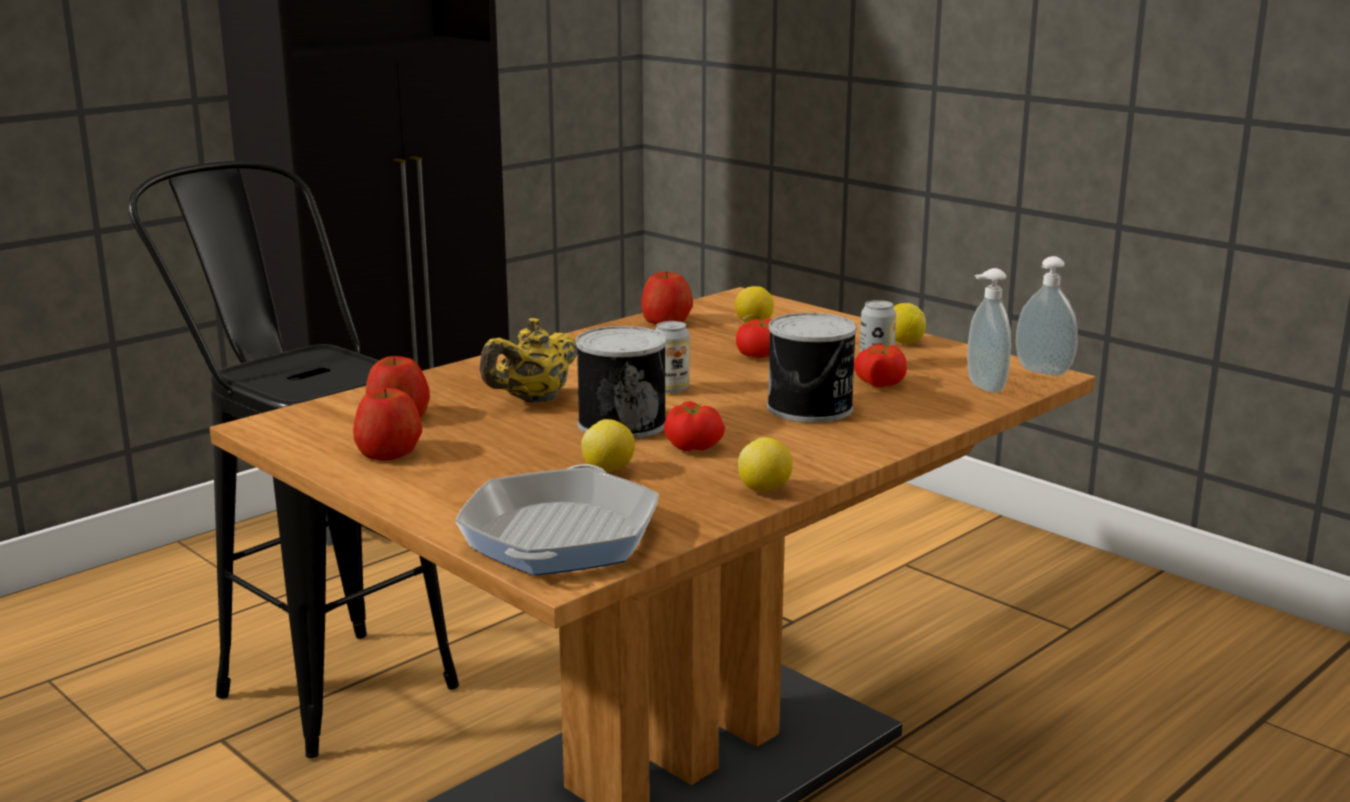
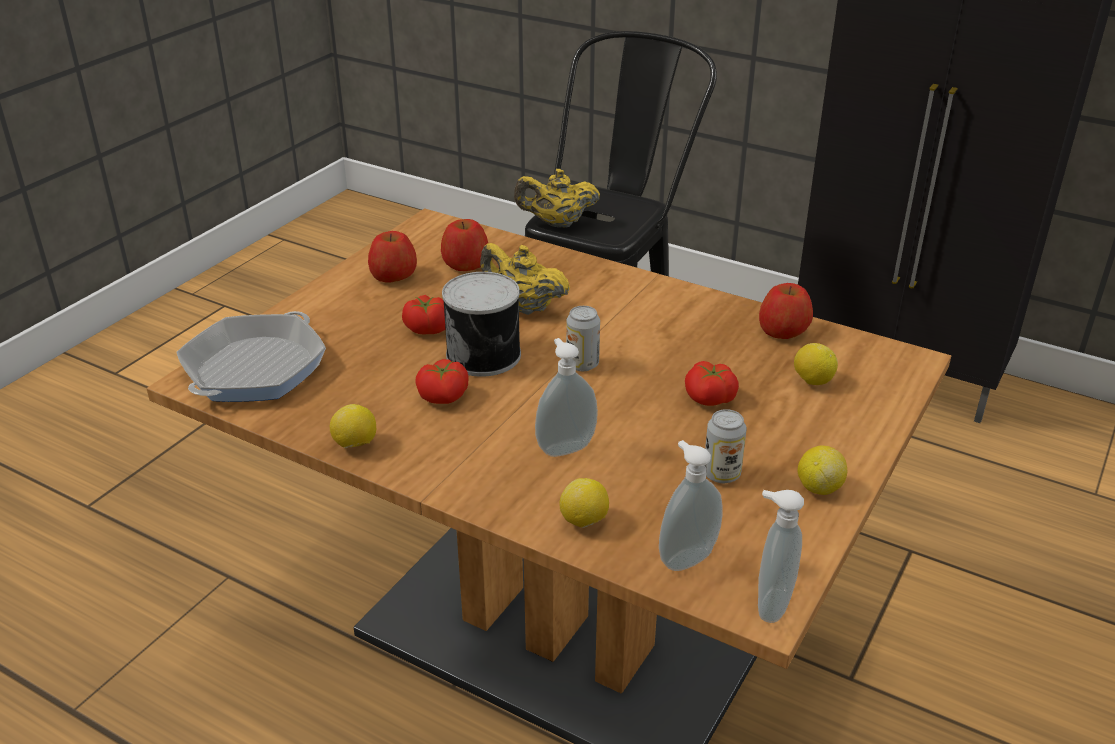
camera: 75 degrees right, 15 degrees up
frying pan [455,464,659,575] -> frying pan turned 120 degrees clockwise [176,311,326,402]
lemon [581,419,635,472] -> lemon moved to [559,478,609,528]
can [767,313,857,423] -> soap dispenser [535,338,598,457]
tomato [854,344,907,388] -> tomato moved to [402,295,445,335]
none -> yellow teapot [514,169,600,227]

